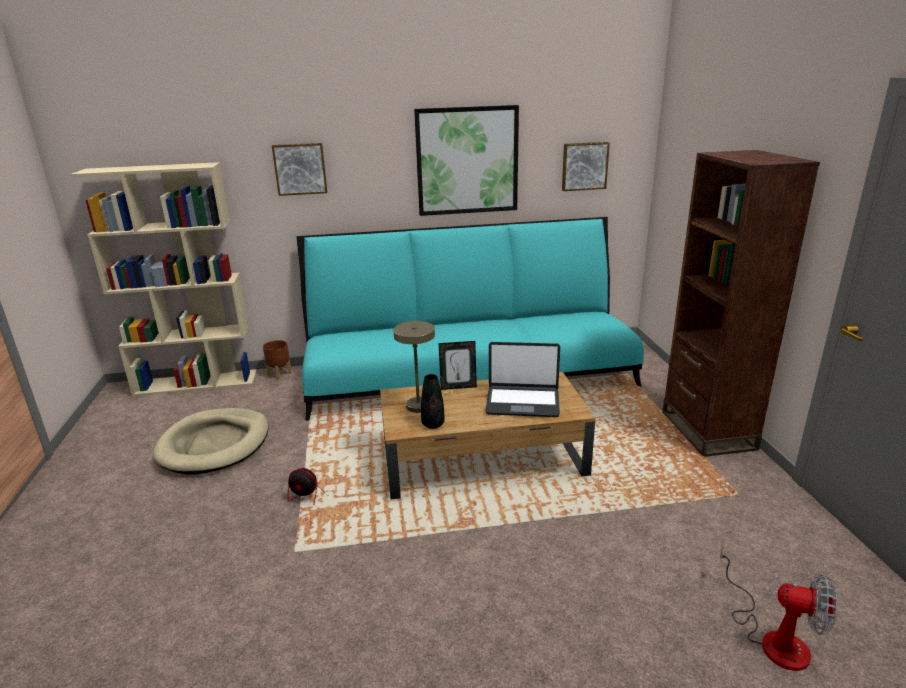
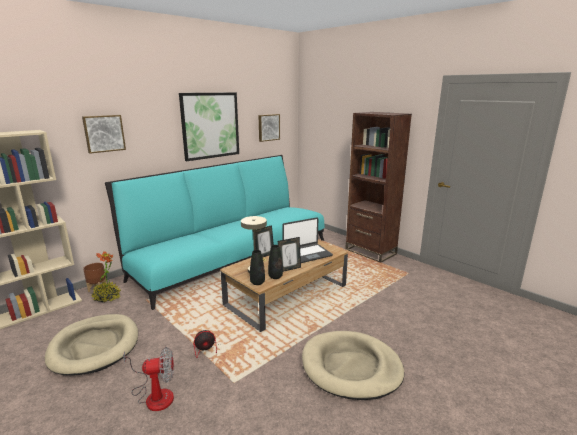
camera: 35 degrees left, 5 degrees down
fan [720,546,837,671] -> fan moved to [123,347,174,411]
none -> potted plant [91,251,121,302]
none -> black vase [250,250,265,285]
none -> picture frame [278,237,301,272]
none -> beige dog bed [302,331,404,400]

